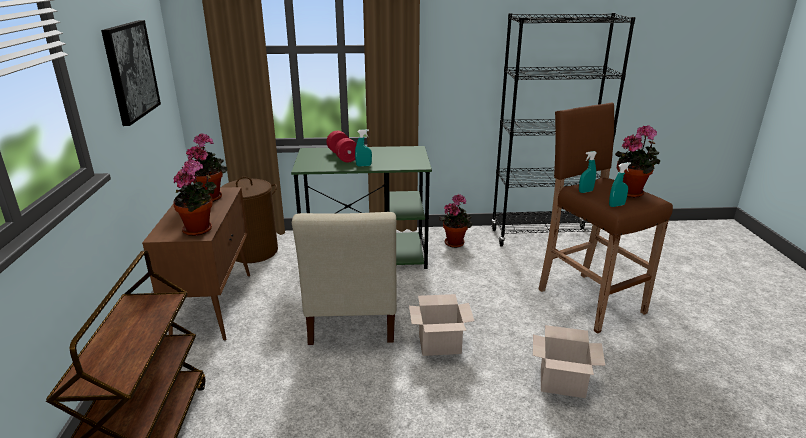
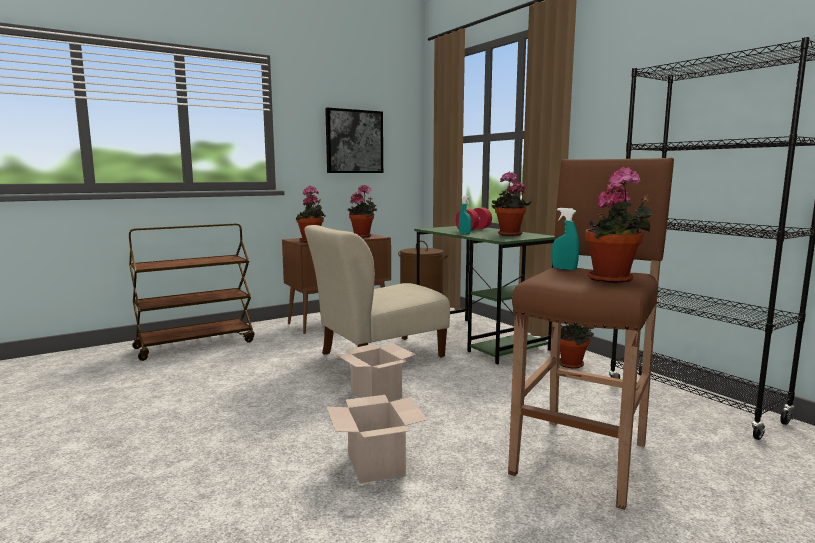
camera: 60 degrees right, 15 degrees down
turquoise spray bottle [609,162,631,207] -> none
none -> potted plant [492,172,531,236]

